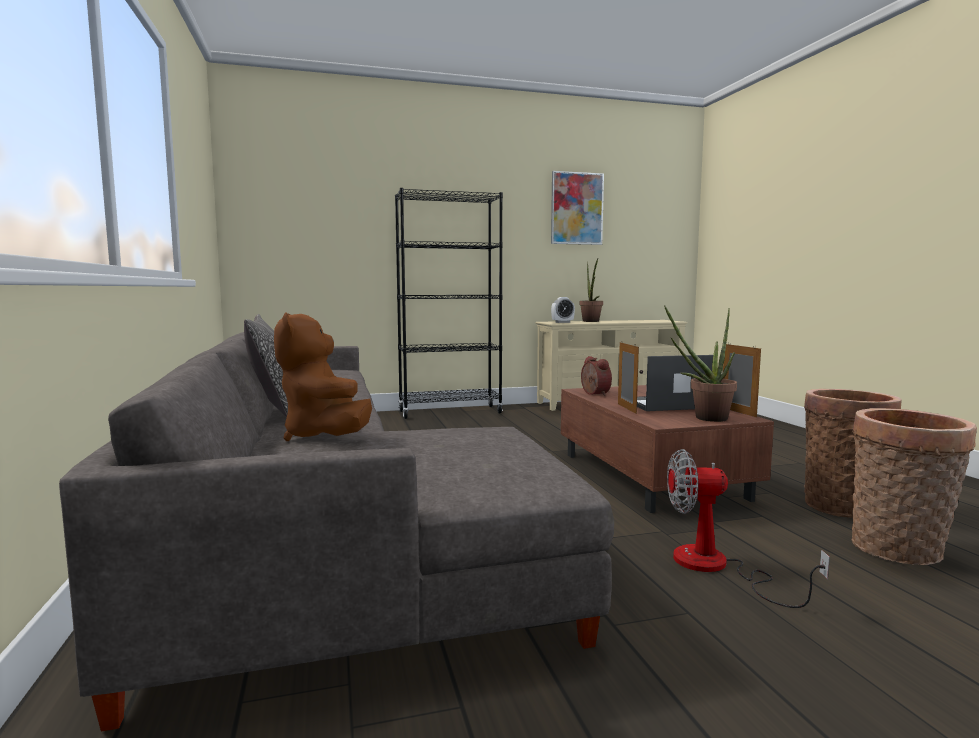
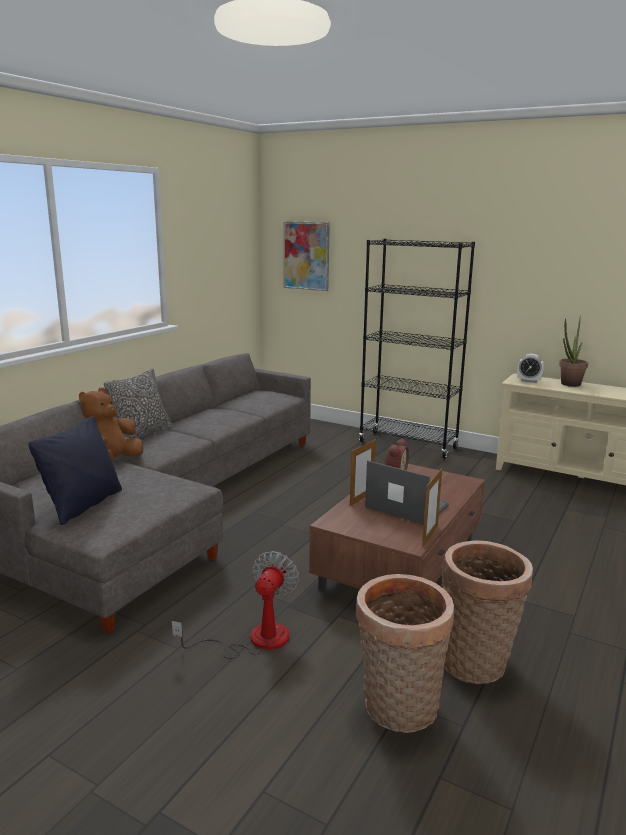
camera: 45 degrees right, 10 degrees up
picture [551,171,604,245] -> picture moved to [283,221,330,291]
potted plant [664,305,737,422] -> none
fan [667,449,830,608] -> fan turned 60 degrees clockwise [172,551,299,659]
none -> black pillow [29,416,122,525]

